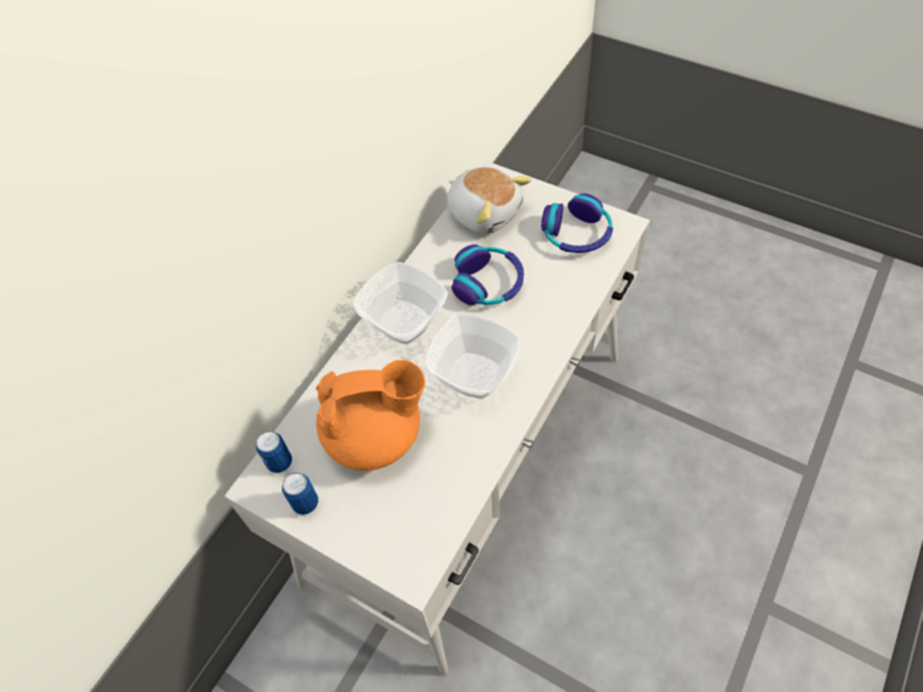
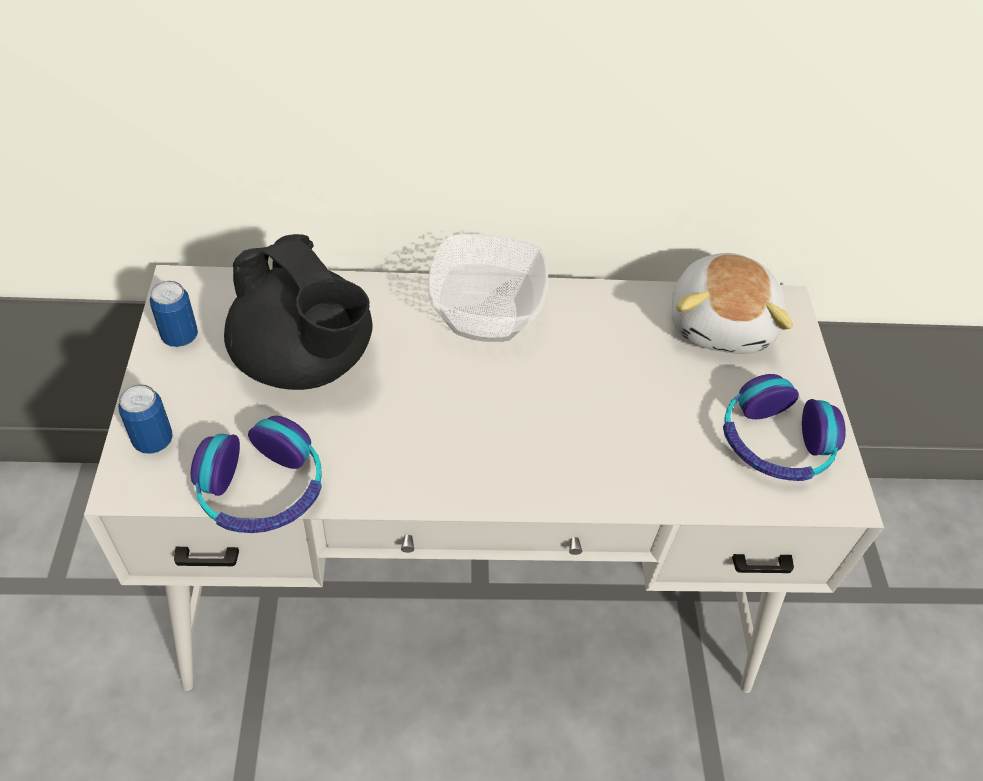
camera: 50 degrees right, 5 degrees down
can [256,431,292,473] -> can moved to [118,384,173,454]
orange teapot [316,360,425,471] -> black teapot [224,234,373,390]
bowl [424,314,520,398] -> none
headphones [451,245,524,305] -> headphones moved to [191,416,322,533]

